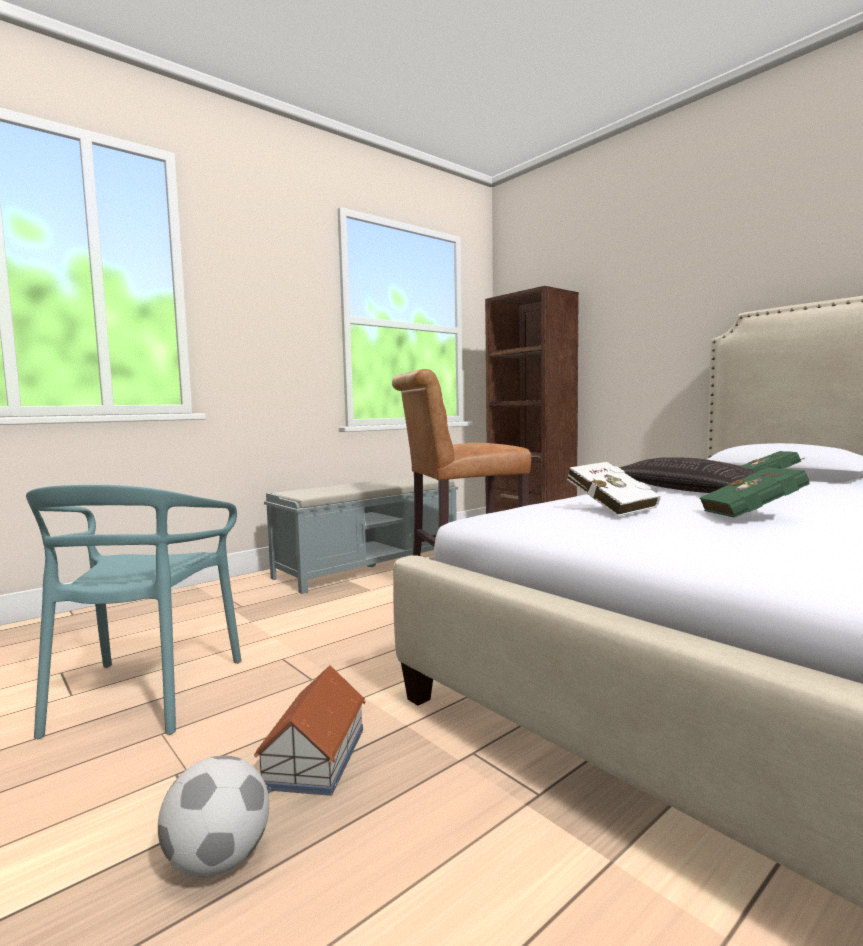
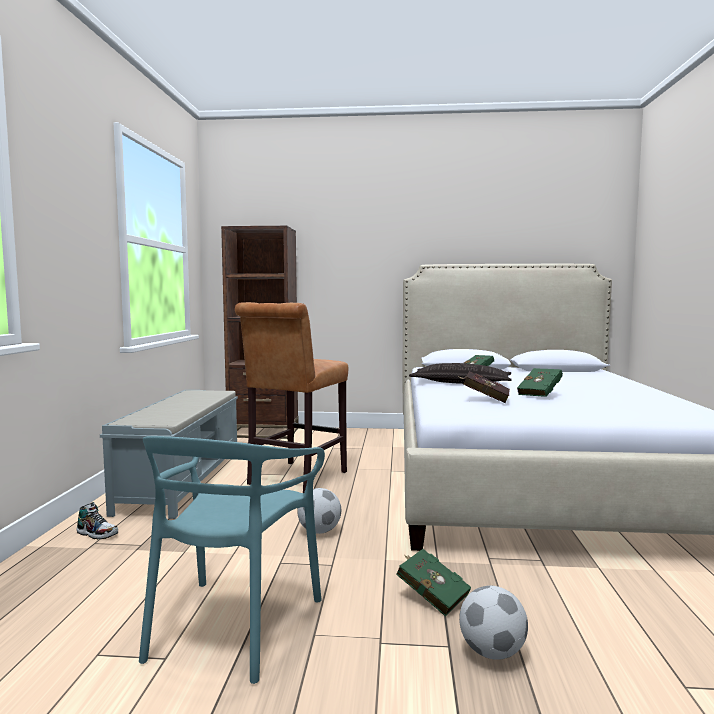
camera: 45 degrees left, 0 degrees up
turquoise chair [26,485,242,739] -> turquoise chair turned 60 degrees clockwise [139,436,325,684]
toy house [254,665,366,796] -> green book [396,549,471,617]
white book [567,462,661,517] -> red book [459,371,510,403]
none -> shoe [76,502,118,539]
none -> football [297,488,341,534]

